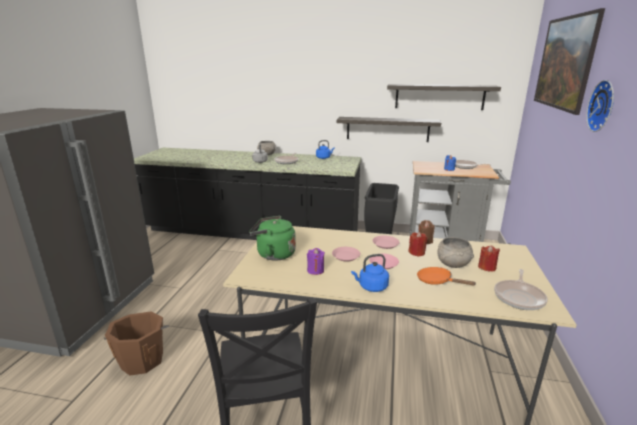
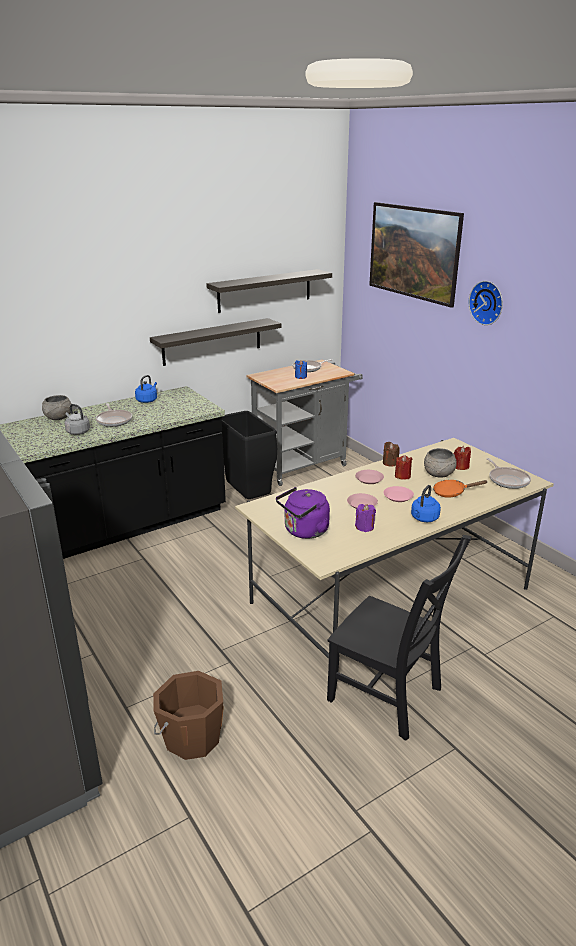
camera: 45 degrees left, 5 degrees up
green kettle [249,216,296,261] -> purple kettle [276,487,330,539]

